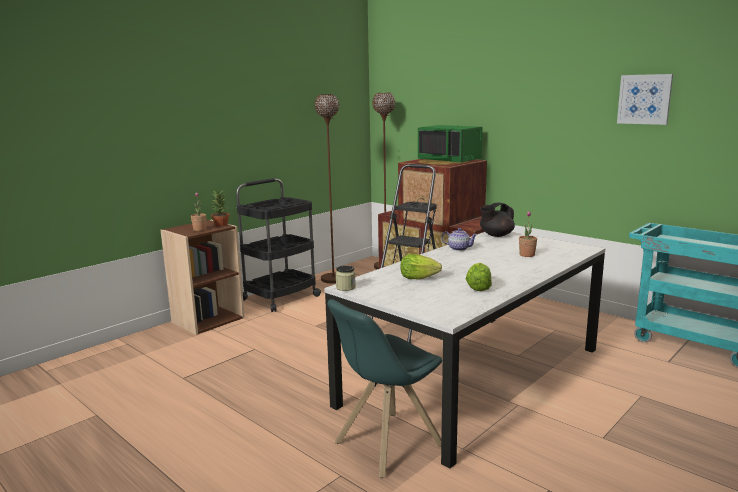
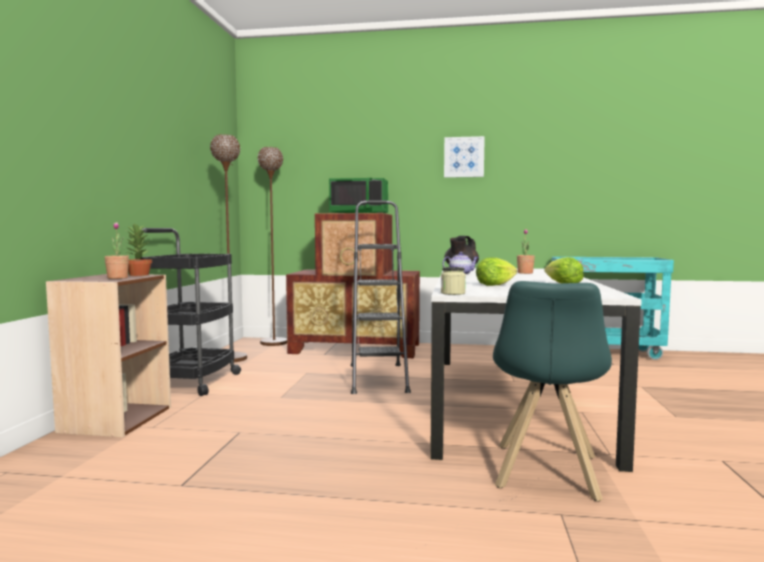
camera: 35 degrees left, 10 degrees down
picture [617,74,673,125] -> picture moved to [444,136,485,178]

